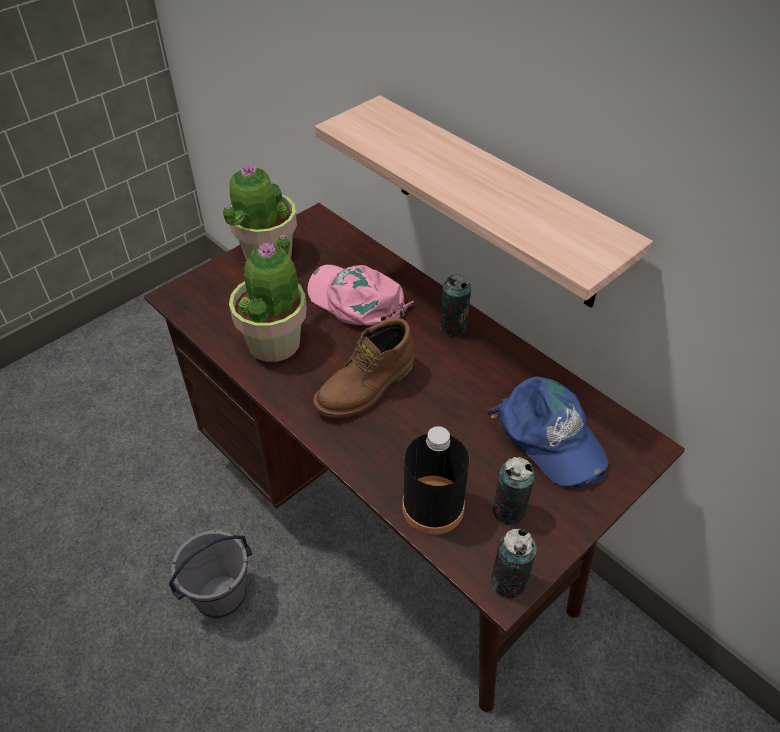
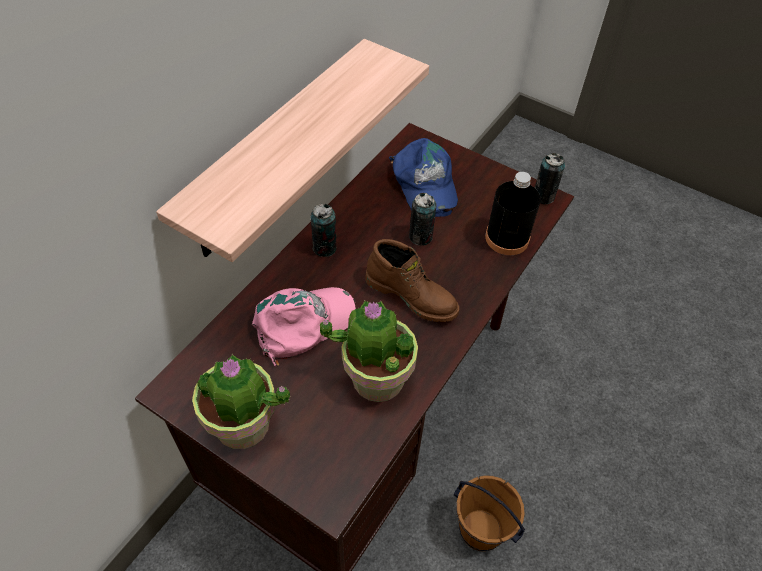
camera: 105 degrees left, 5 degrees up
grey bucket [169,531,252,619] -> brown bucket [454,475,525,551]
pink cap [307,265,414,325] -> pink cap turned 150 degrees counterclockwise [252,287,356,366]
blue cap [487,376,609,487] -> blue cap turned 120 degrees clockwise [389,138,458,217]
can [493,457,535,526] -> can moved to [409,193,437,246]

